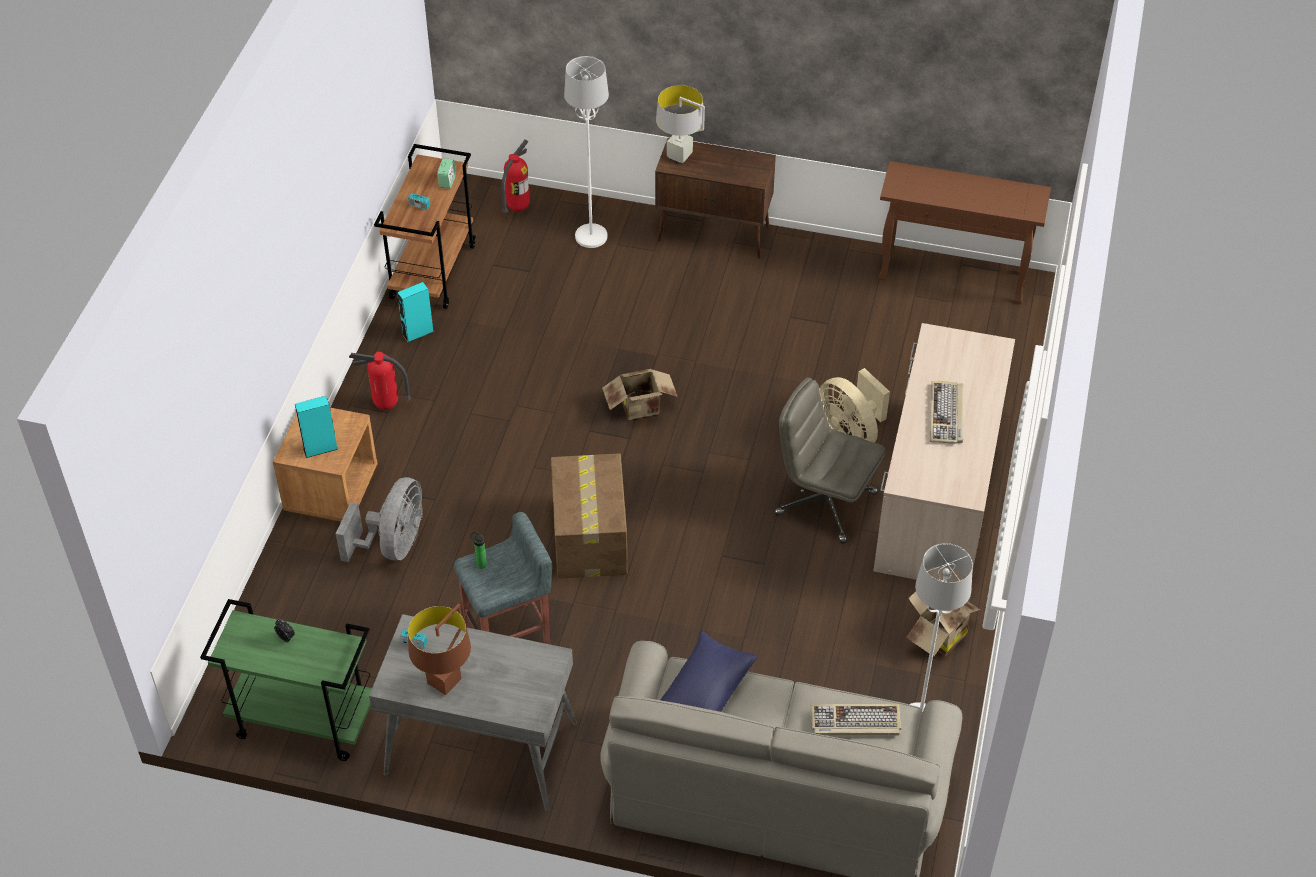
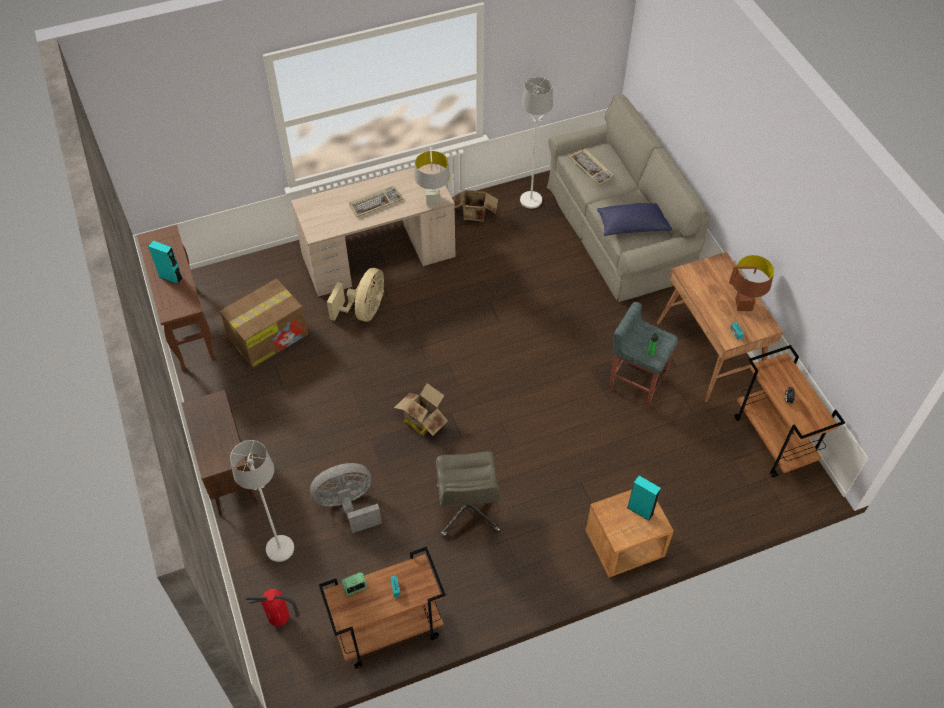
camera: 125 degrees left, 5 degrees up
green cart [200,599,372,761] -> brown cart [735,345,845,478]
grey fan [336,477,423,562] -> grey fan moved to [310,463,382,533]
fire extinguisher [349,352,411,410] -> none
grey desk [369,614,577,811] -> brown desk [657,252,783,402]
turquoise speaker [397,282,434,342] -> turquoise speaker moved to [148,241,183,284]
cardboard box [551,453,628,579] -> cardboard box moved to [220,279,308,368]
grey table lamp [656,85,705,163] -> grey table lamp moved to [414,147,450,206]
grey office chair [775,377,885,544] -> grey office chair moved to [436,451,500,537]

